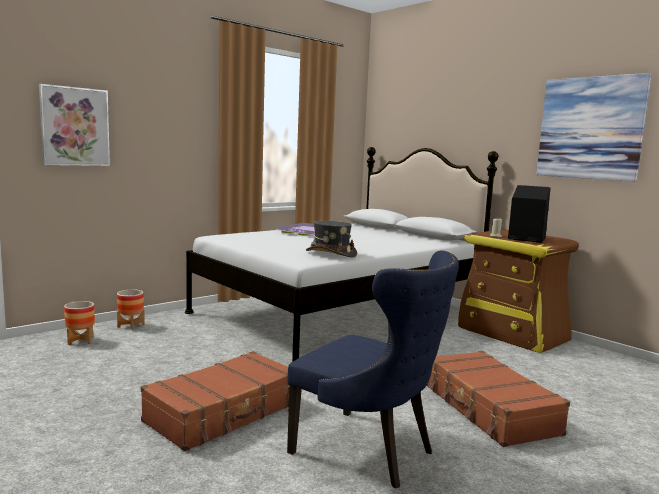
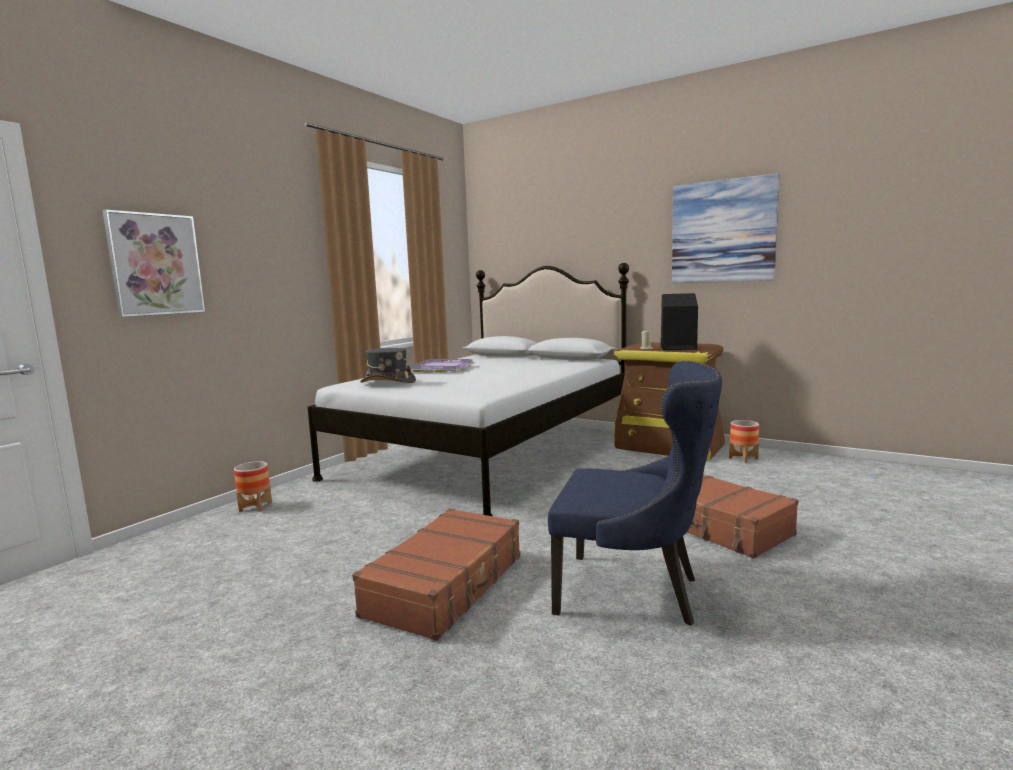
camera: 15 degrees left, 0 degrees up
planter [64,301,95,345] -> planter moved to [729,420,759,463]
grey hat [306,221,357,258] -> grey hat moved to [360,348,416,383]

